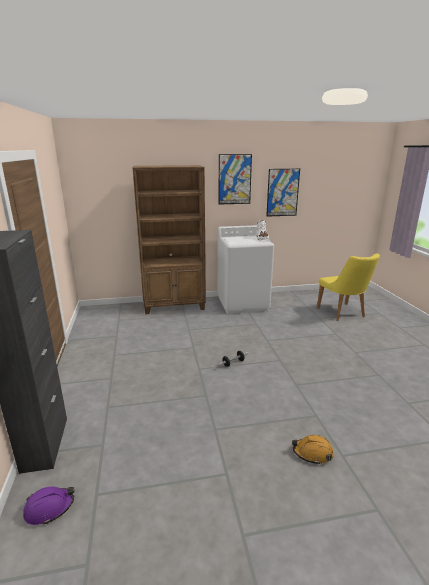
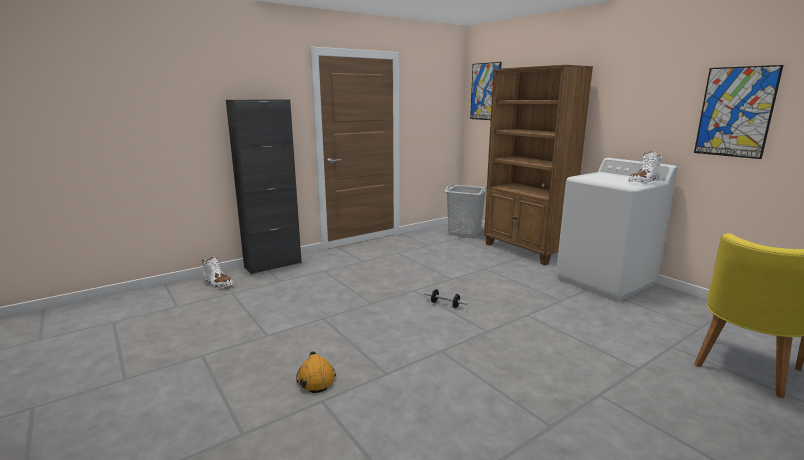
camera: 65 degrees right, 5 degrees down
purple hard hat [23,487,74,525] -> white boot [201,257,234,288]
picture [219,154,252,205] -> picture moved to [470,62,502,120]
none -> grey laundry basket [444,184,487,238]

